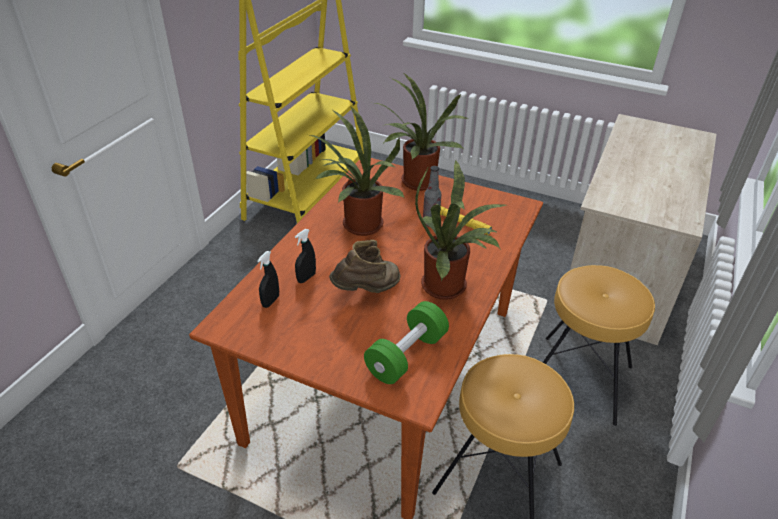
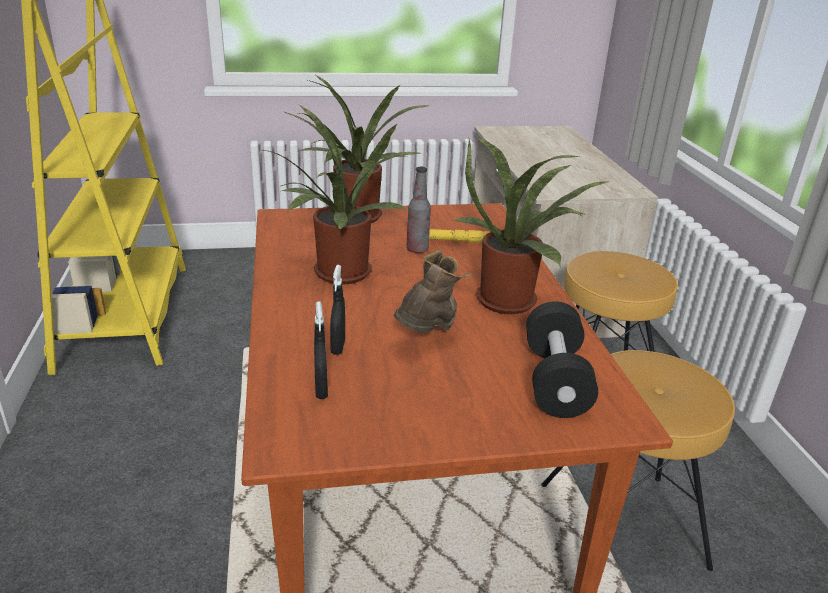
camera: 35 degrees left, 10 degrees down
green dumbbell [364,301,449,384] -> black dumbbell [526,301,598,418]

